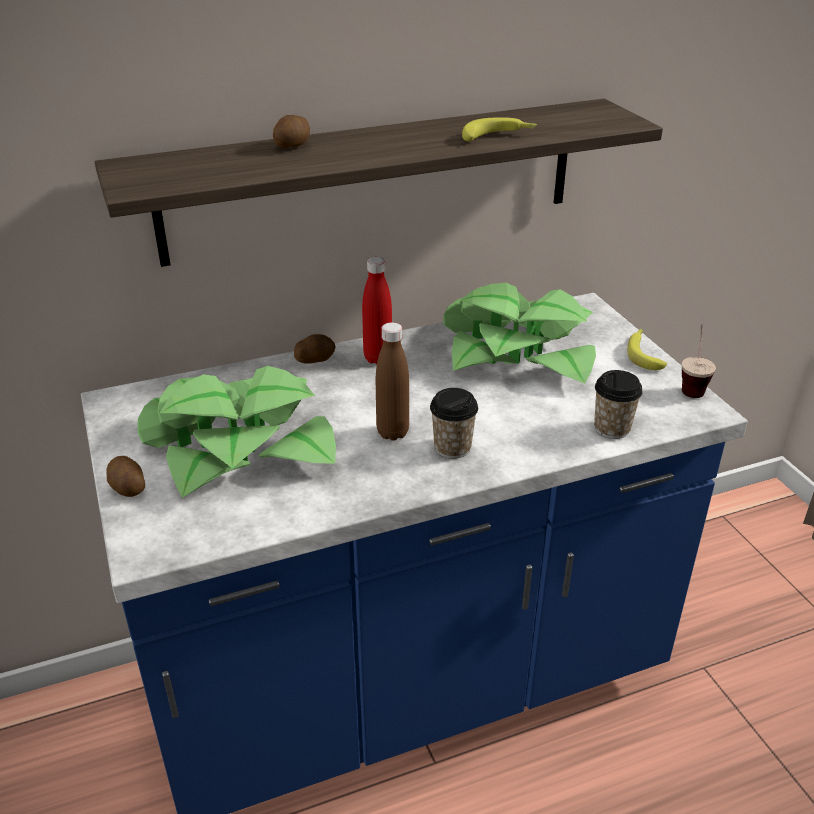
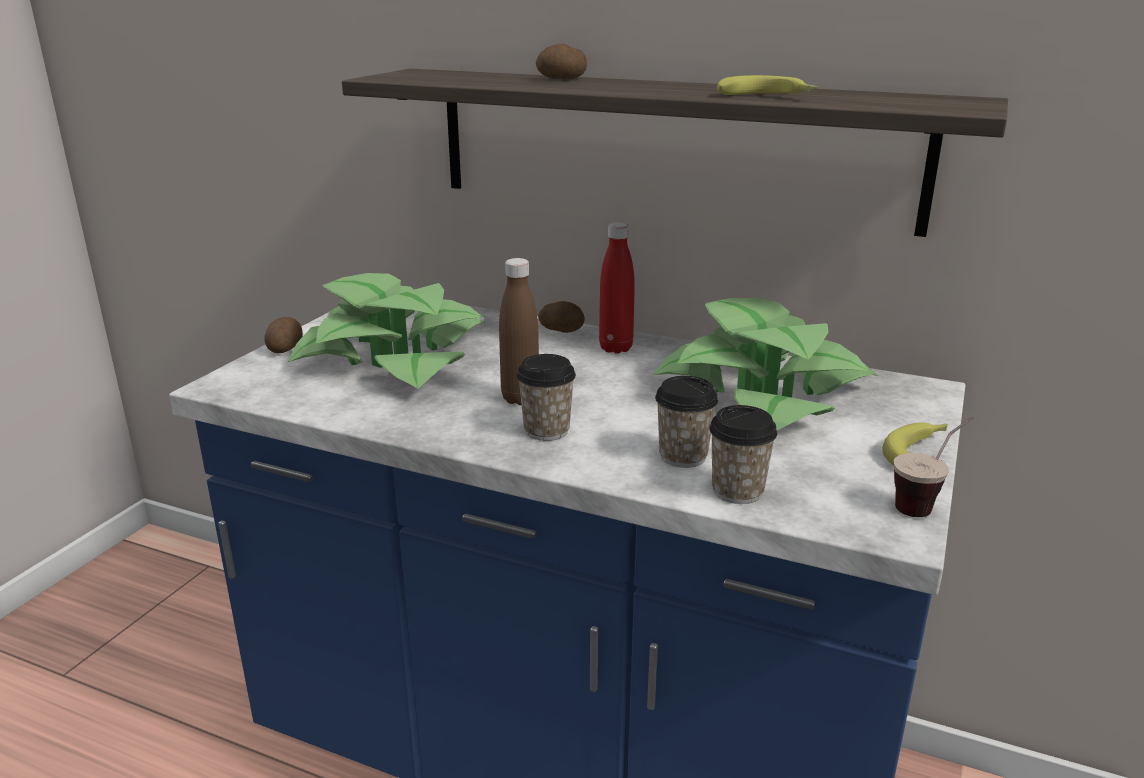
camera: 45 degrees right, 10 degrees down
none -> cup [655,376,718,468]

